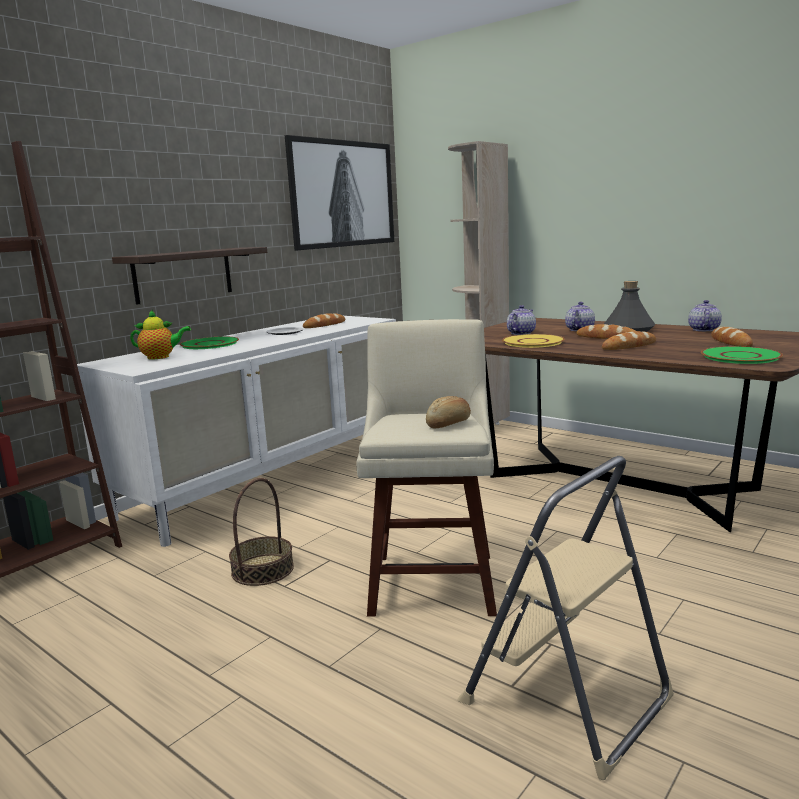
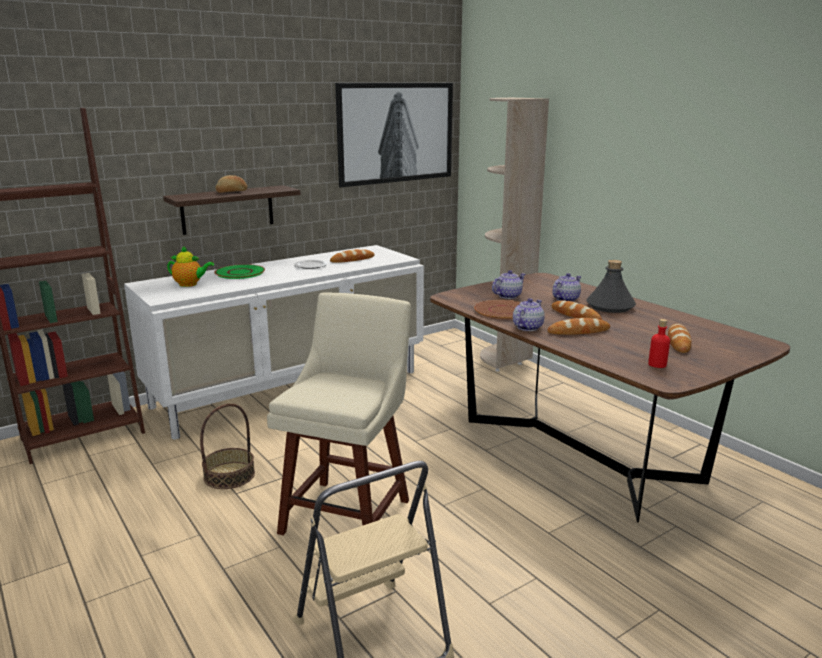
camera: 15 degrees right, 5 degrees up
bread [426,396,471,429] -> bread moved to [216,175,247,193]
yellow plate [502,334,565,348] -> brown plate [474,300,520,320]
teapot [688,300,722,331] -> teapot moved to [513,298,545,331]
green plate [701,346,783,364] -> red bottle [648,319,670,368]

